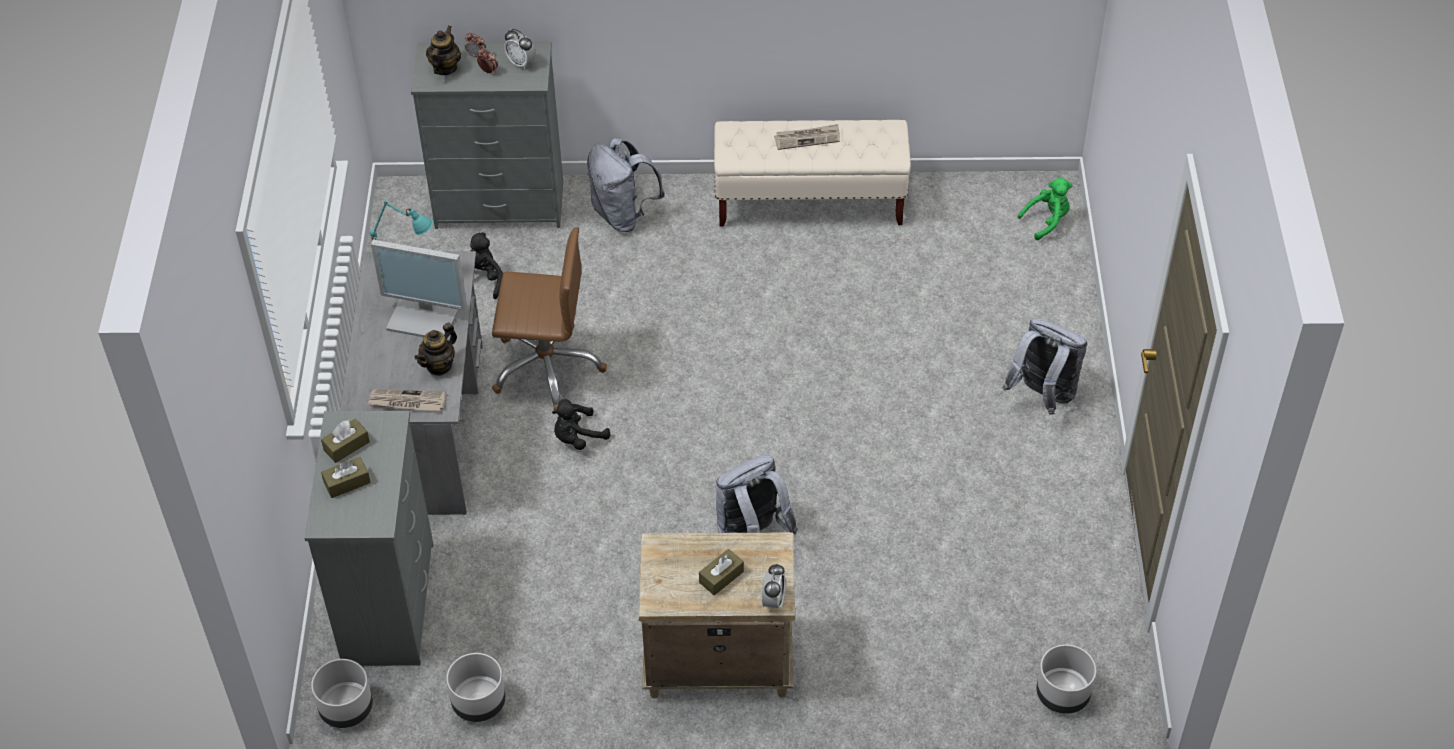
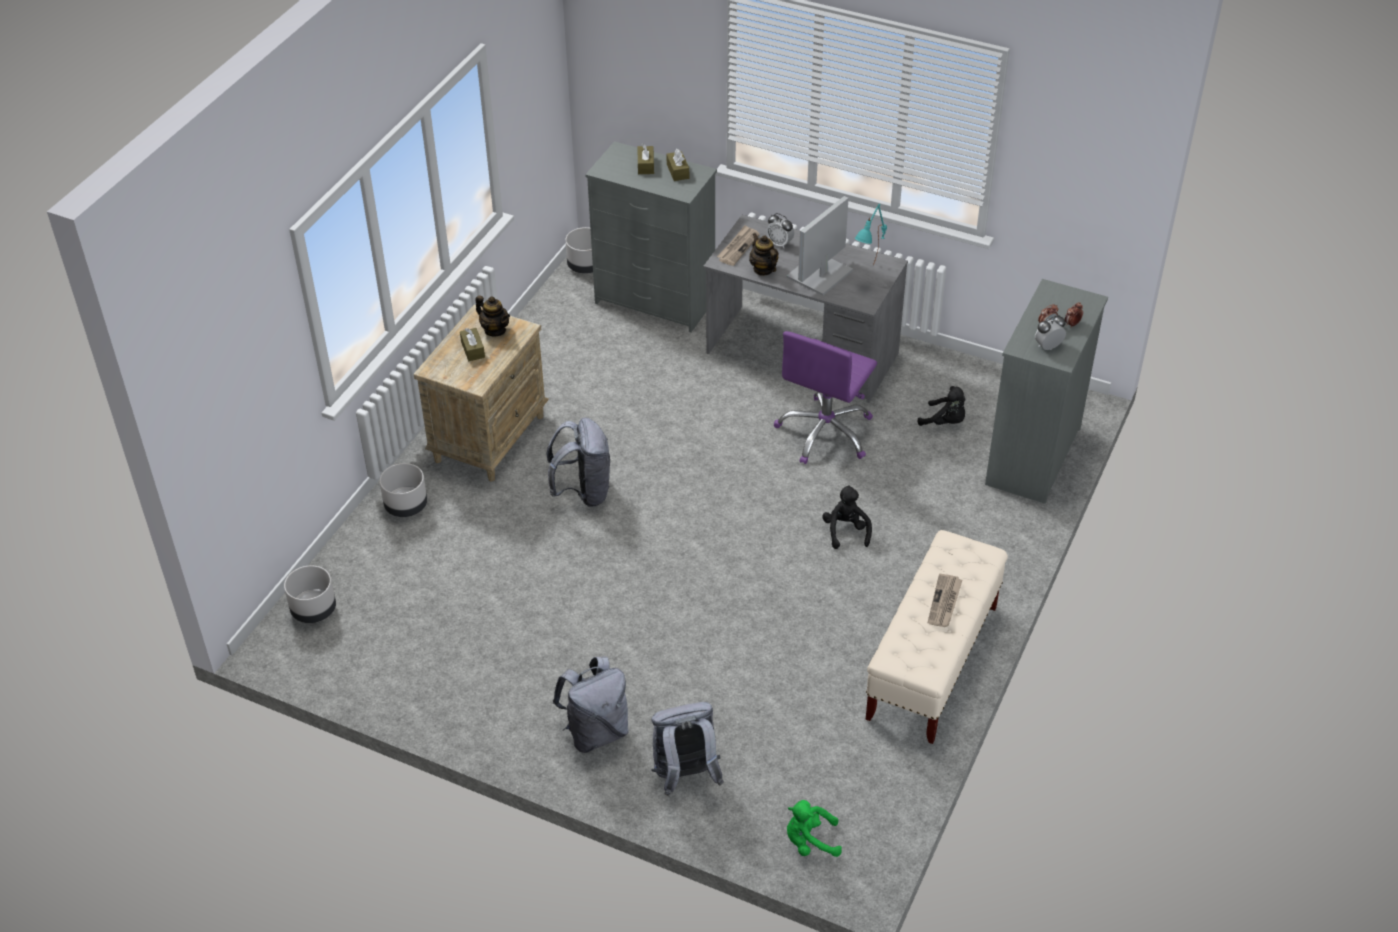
camera: 115 degrees right, 5 degrees down
teapot [426,26,461,75] -> teapot moved to [475,295,510,336]
grey planter [446,653,506,722] -> grey planter moved to [379,463,427,517]
brown office chair [492,227,607,410] -> purple office chair [774,331,877,464]
black plush toy [552,399,610,450] -> black plush toy moved to [822,485,872,549]
grey backpack [587,138,665,232] -> grey backpack moved to [651,702,724,796]
alarm clock [762,563,785,611] -> alarm clock moved to [767,213,794,248]
green plush toy [1017,178,1073,240] -> green plush toy turned 90 degrees clockwise [787,800,842,857]

